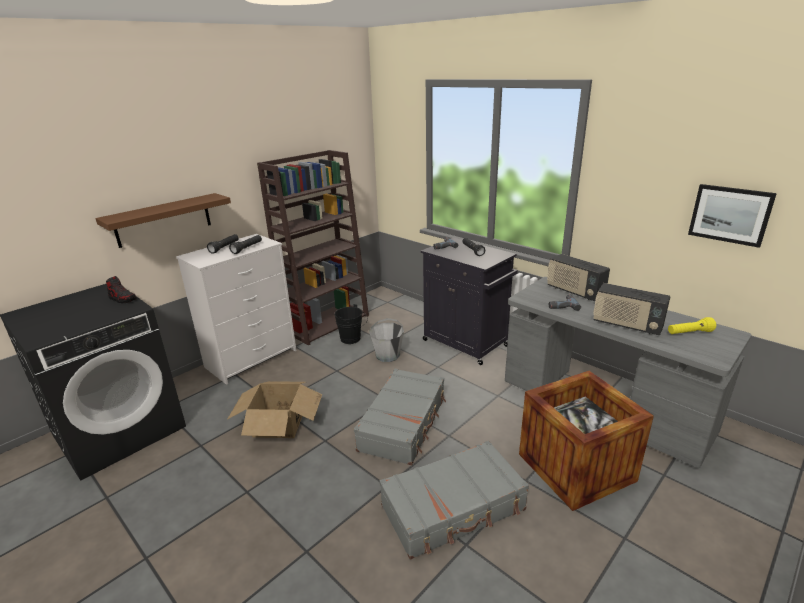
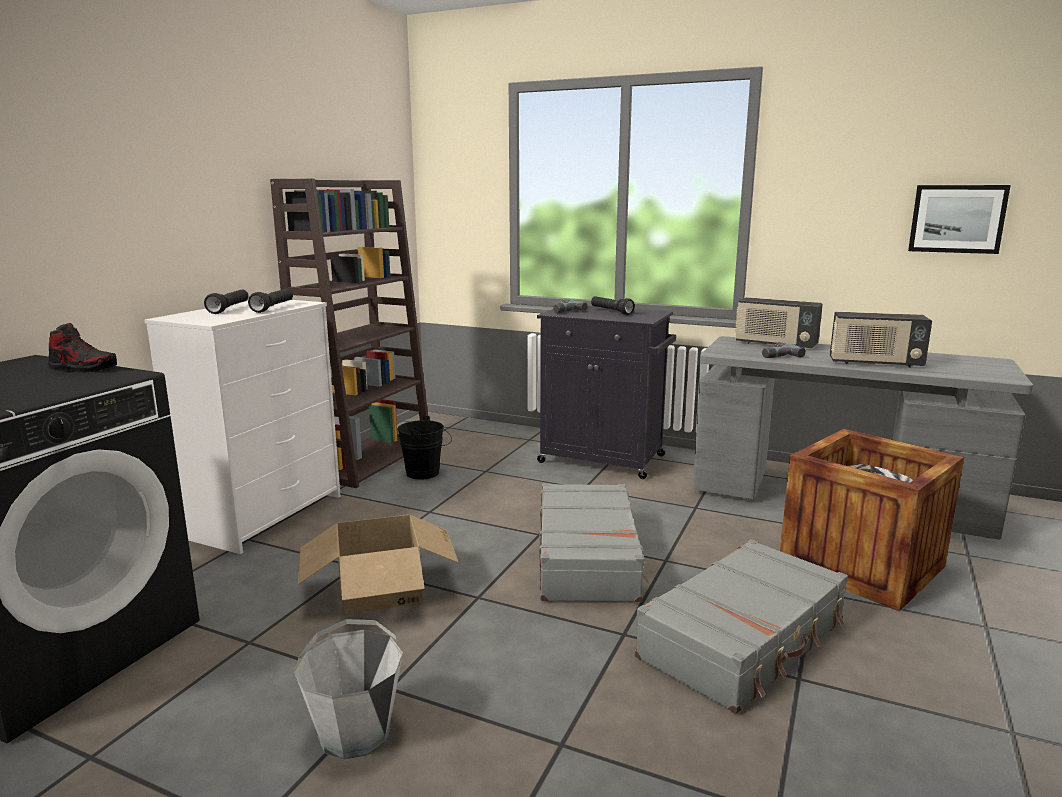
camera: 20 degrees left, 10 degrees down
brown shelf [95,193,231,248] -> none
grey bucket [369,318,404,362] -> grey bucket moved to [293,619,403,760]
yellow flashlight [668,317,716,334] -> none

